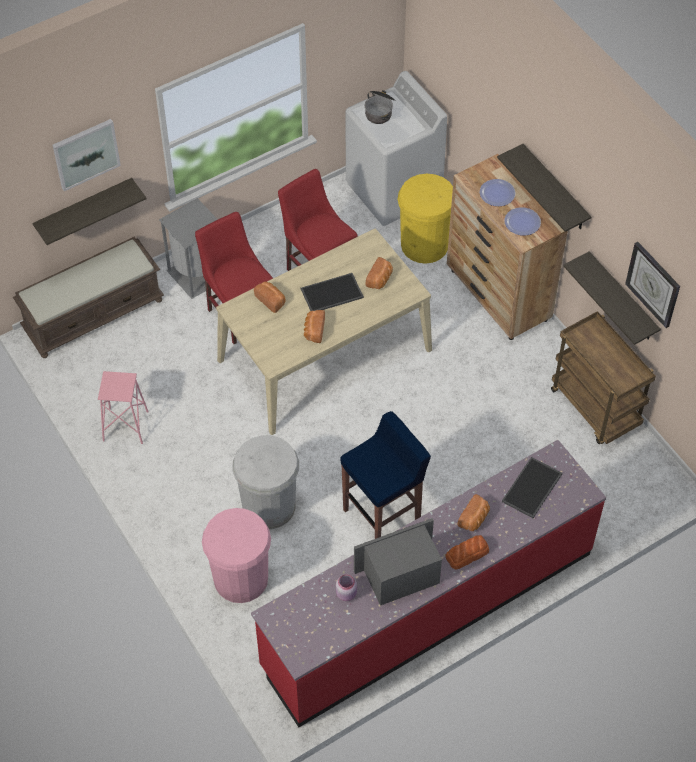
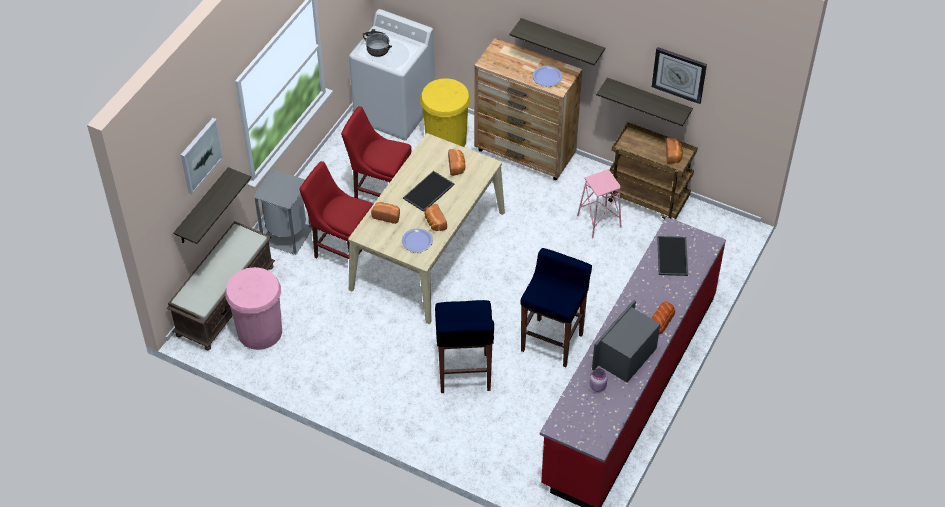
camera: 30 degrees left, 5 degrees down
pink stool [98,371,149,444] -> pink stool moved to [577,169,622,238]
pink trash can [202,508,271,603] -> pink trash can moved to [225,267,282,350]
white trash can [232,435,299,529] -> blue stool [435,300,494,393]
bread [458,494,490,531] -> bread moved to [666,138,683,164]
plate [480,179,516,206] -> plate moved to [402,228,433,253]

